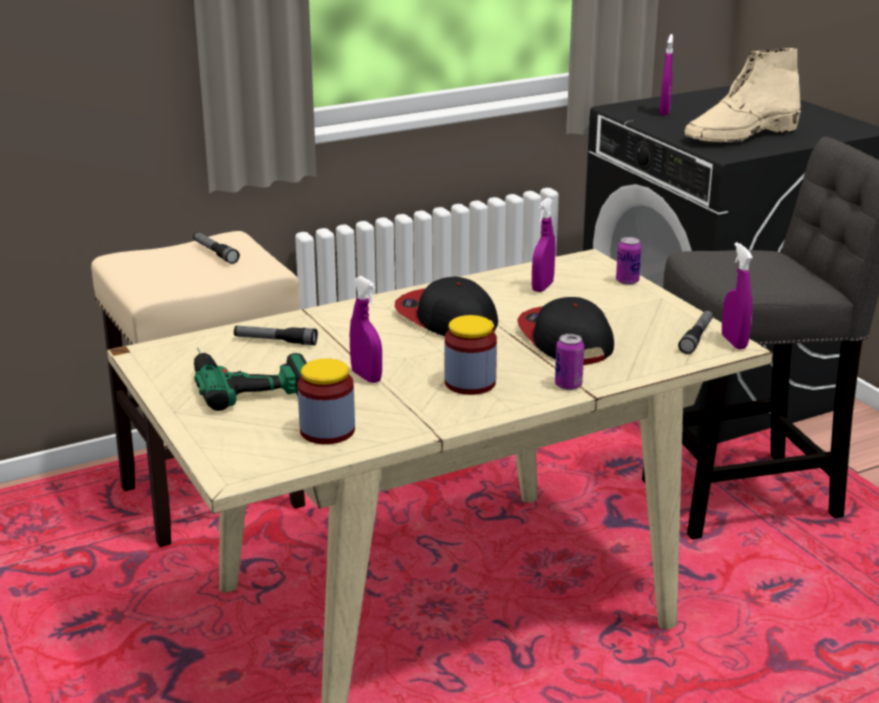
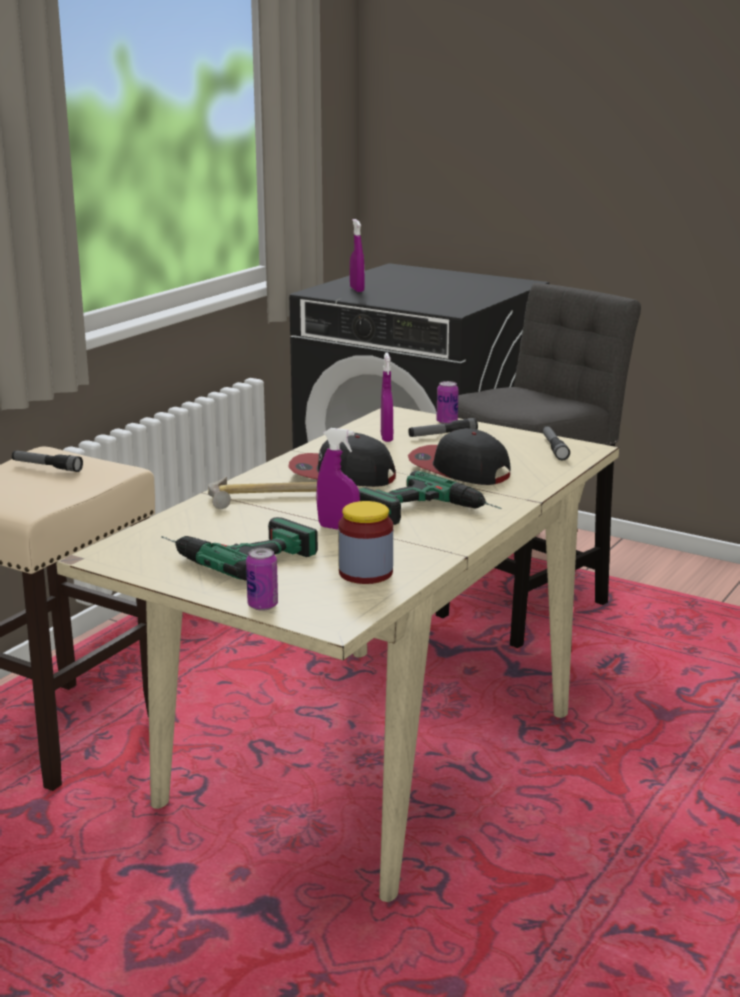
camera: 30 degrees left, 5 degrees down
flashlight [234,326,318,345] -> flashlight moved to [408,418,478,437]
jar [444,315,497,395] -> power drill [359,471,502,525]
can [555,334,584,390] -> can moved to [246,548,278,611]
beige boot [684,48,801,143] -> none
purple spray bottle [722,242,753,349] -> none
none -> hammer [208,477,317,509]

